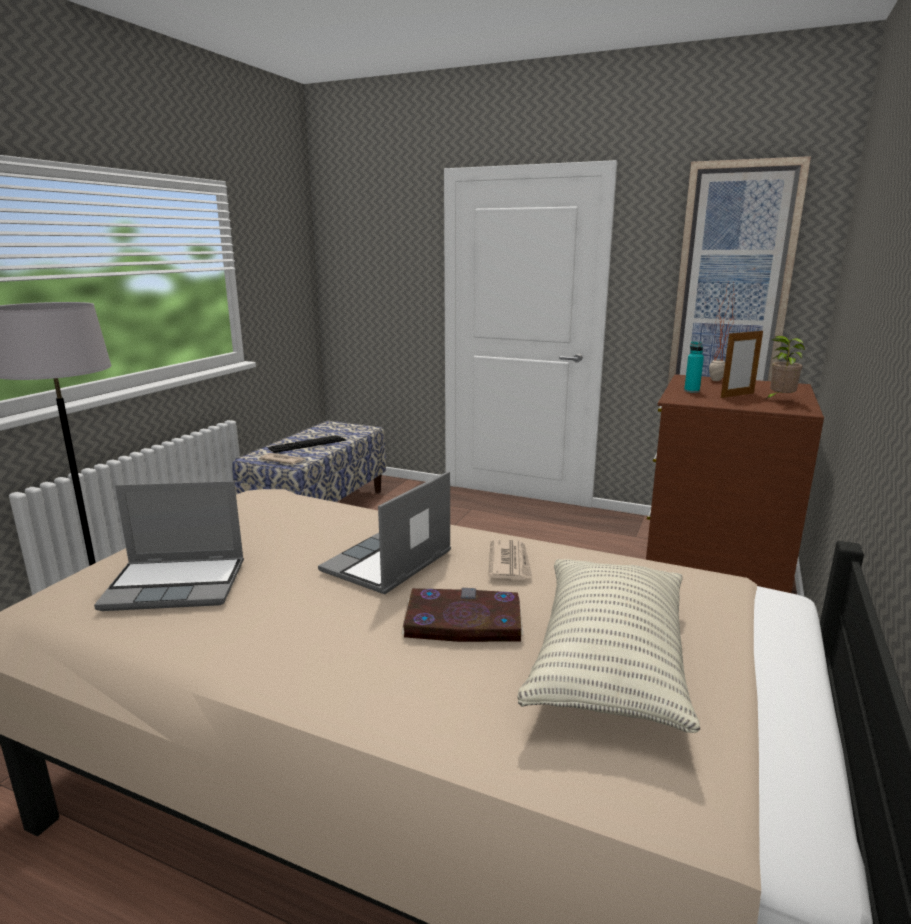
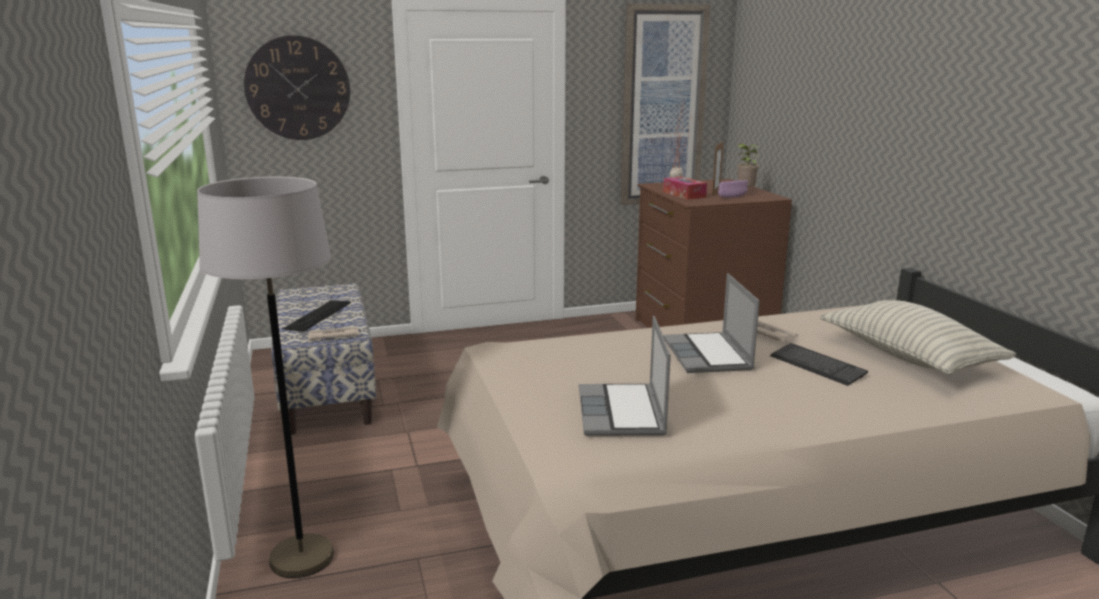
camera: 40 degrees left, 0 degrees up
laptop [94,481,244,611] -> laptop turned 135 degrees clockwise [579,316,671,436]
book [401,588,523,642] -> keyboard [770,343,868,386]
turquoise bottle [684,341,704,393] -> tissue box [663,176,707,200]
none -> wall clock [244,35,350,140]
none -> purple bowl [718,180,748,198]

